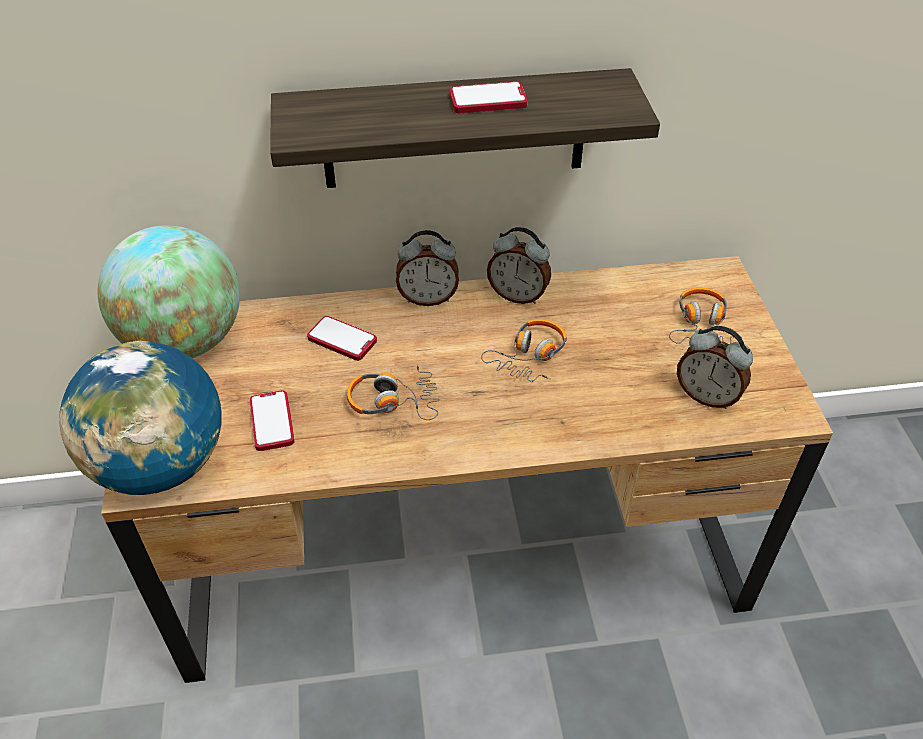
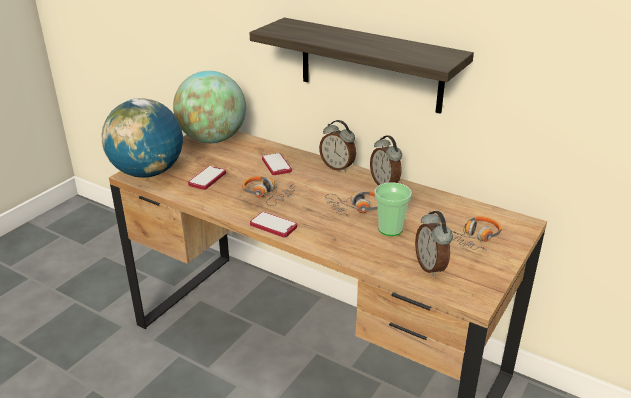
camera: 40 degrees right, 15 degrees down
phone [450,82,527,113] -> phone moved to [250,212,297,238]
none -> cup [374,182,412,236]

